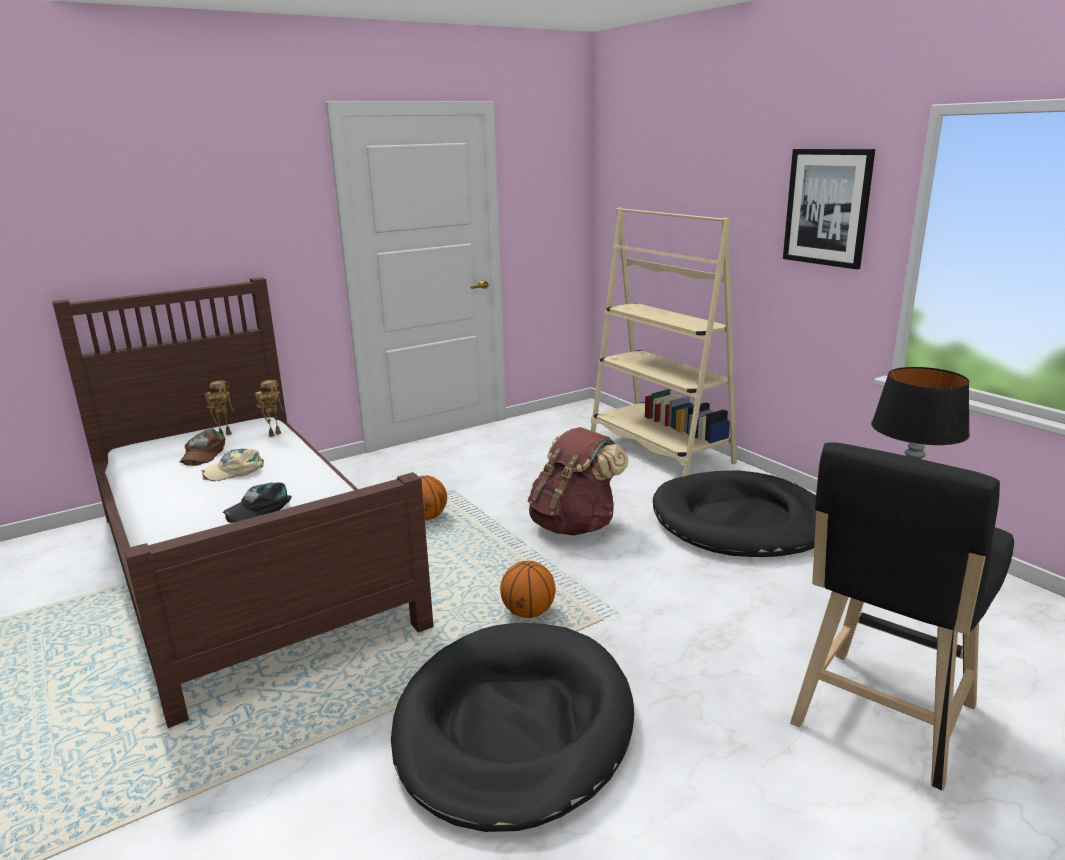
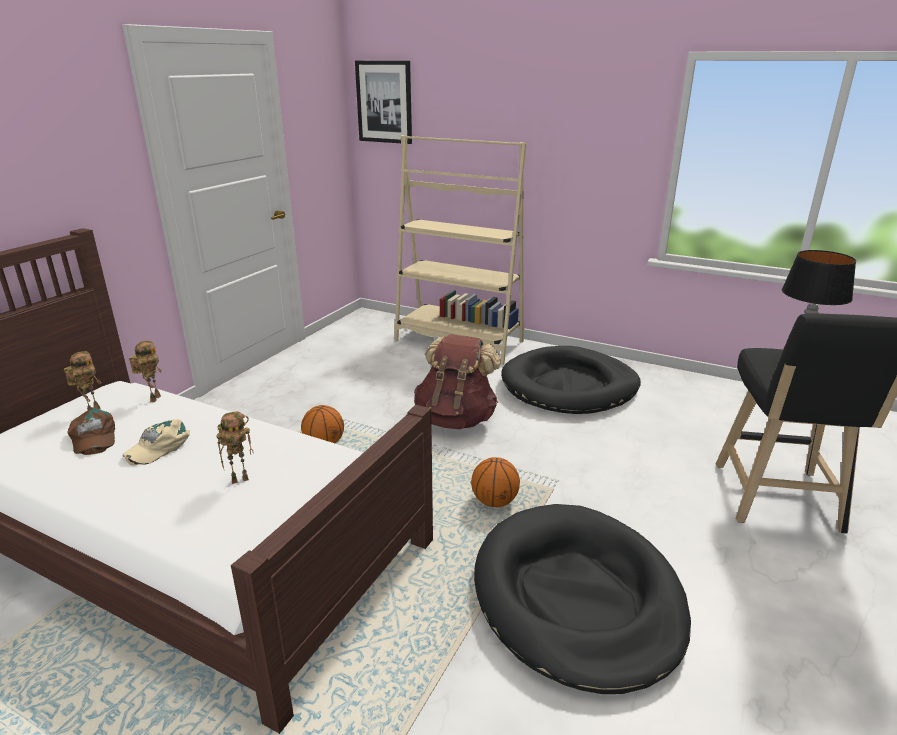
camera: 30 degrees left, 5 degrees up
black cap [223,482,292,523] -> toy robot [216,411,254,484]
picture [783,149,875,269] -> picture moved to [355,61,412,144]

